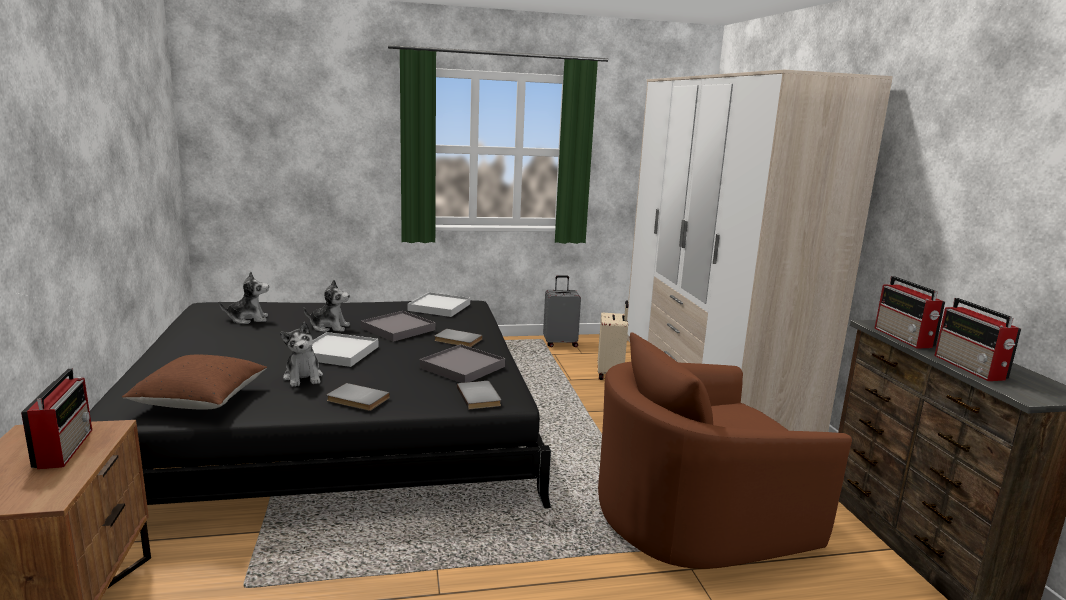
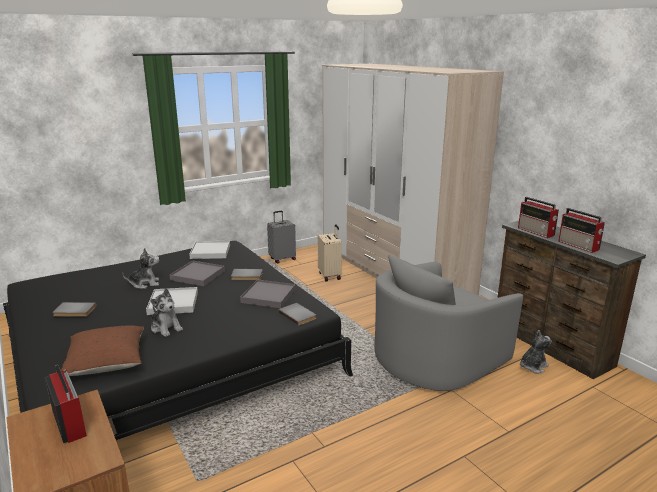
camera: 20 degrees left, 5 degrees up
plush toy [219,271,269,324] -> plush toy moved to [520,330,552,373]
grey book [327,383,390,411] -> grey book moved to [52,302,96,317]
brown armchair [598,332,852,569] -> grey armchair [374,255,523,391]

